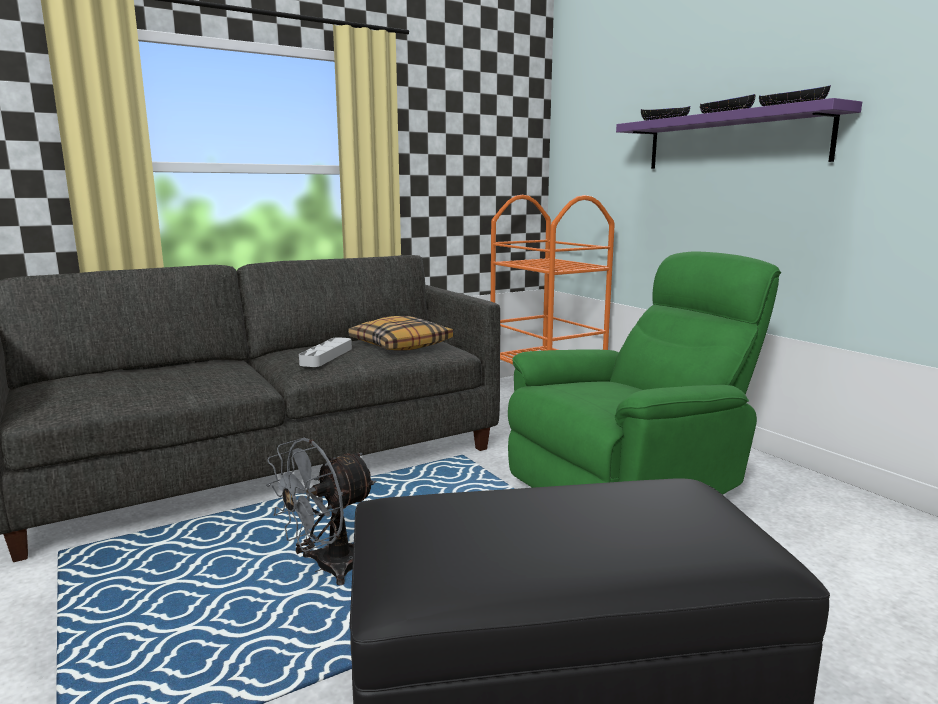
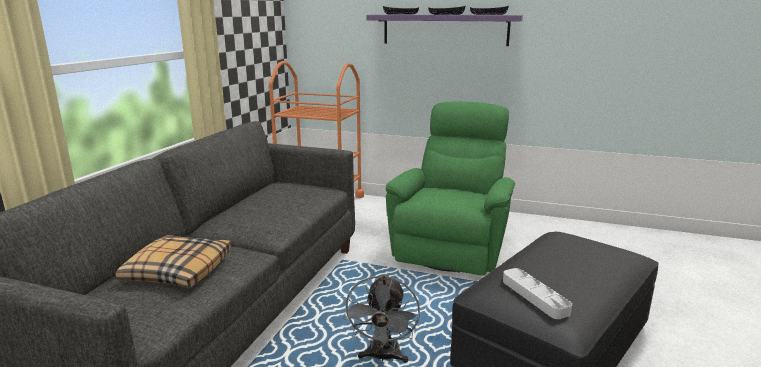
camera: 40 degrees left, 5 degrees up
grey tray [299,337,352,367] -> grey tray moved to [503,268,572,319]
pillow [348,316,453,351] -> pillow moved to [116,235,230,288]

